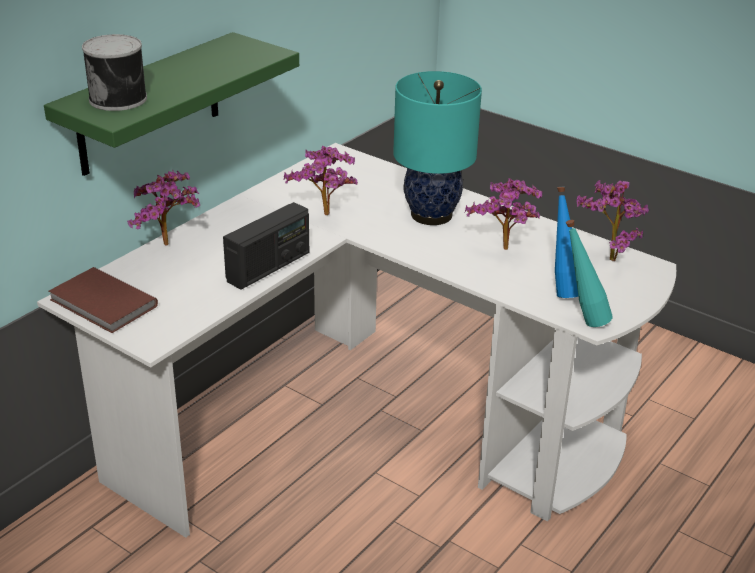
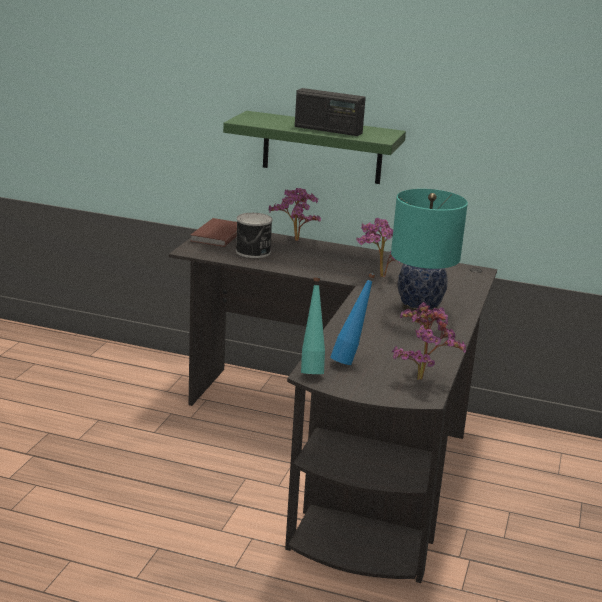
camera: 70 degrees right, 10 degrees down
white desk [37,143,676,538] -> black desk [169,233,497,583]
can [82,34,147,111] -> can moved to [236,213,272,258]
radio [223,202,309,290] -> radio moved to [295,88,366,136]
potted plant [465,178,542,250] -> none

